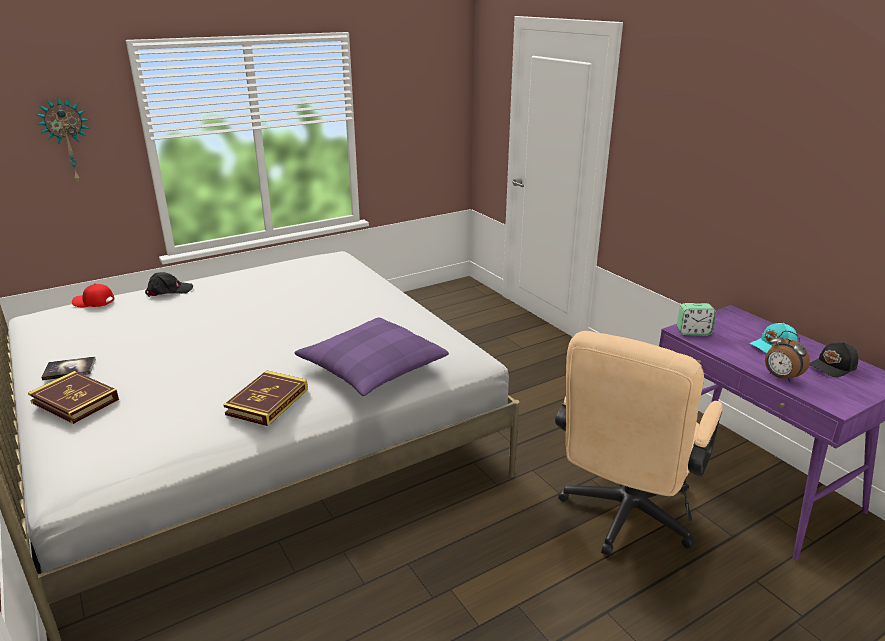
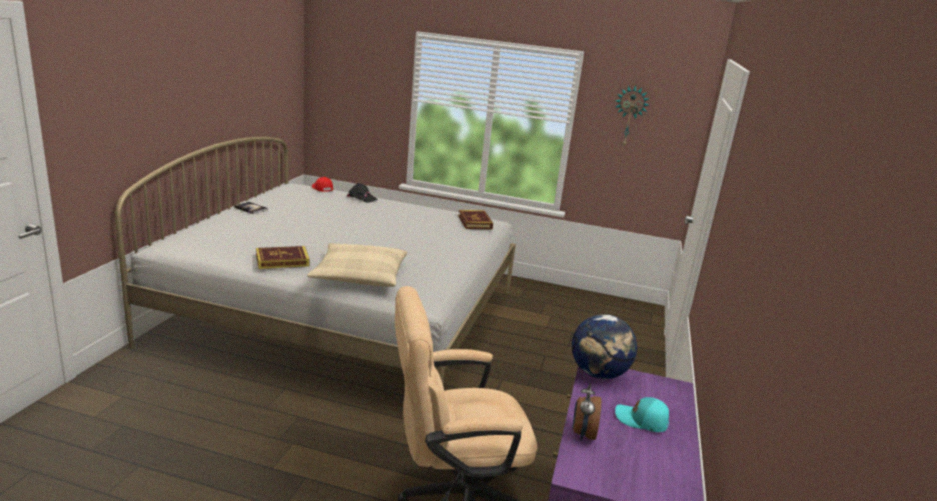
camera: 45 degrees right, 5 degrees down
book [28,371,119,424] -> book moved to [458,210,493,230]
wall clock [36,97,90,181] -> wall clock moved to [615,85,650,146]
purple pillow [294,318,449,396] -> beige pillow [307,243,407,287]
alarm clock [677,303,716,336] -> globe [572,314,637,379]
black cap [809,342,858,377] -> none

